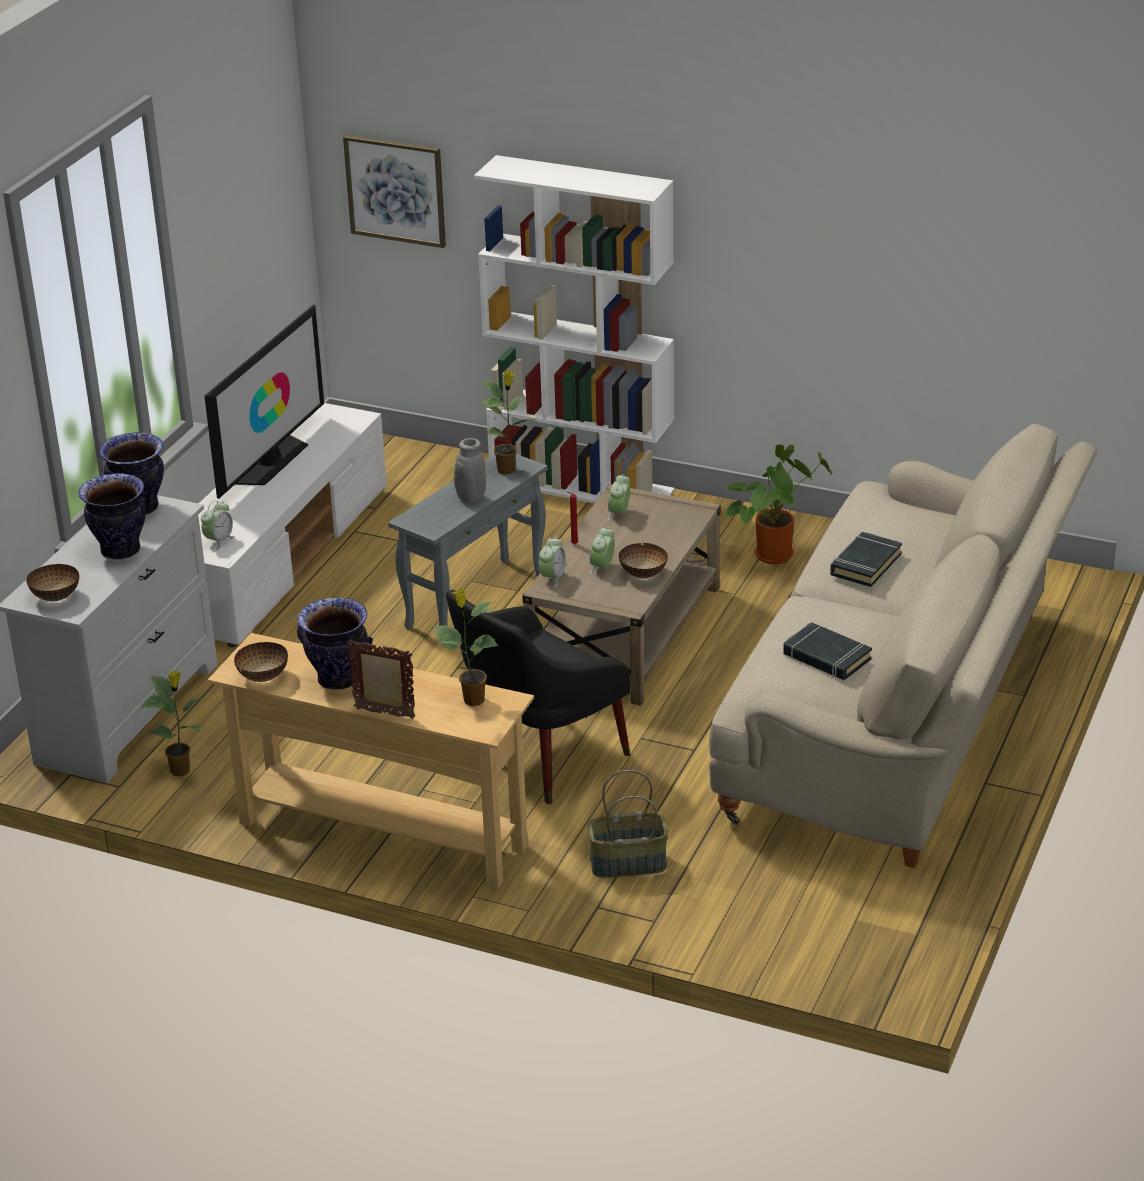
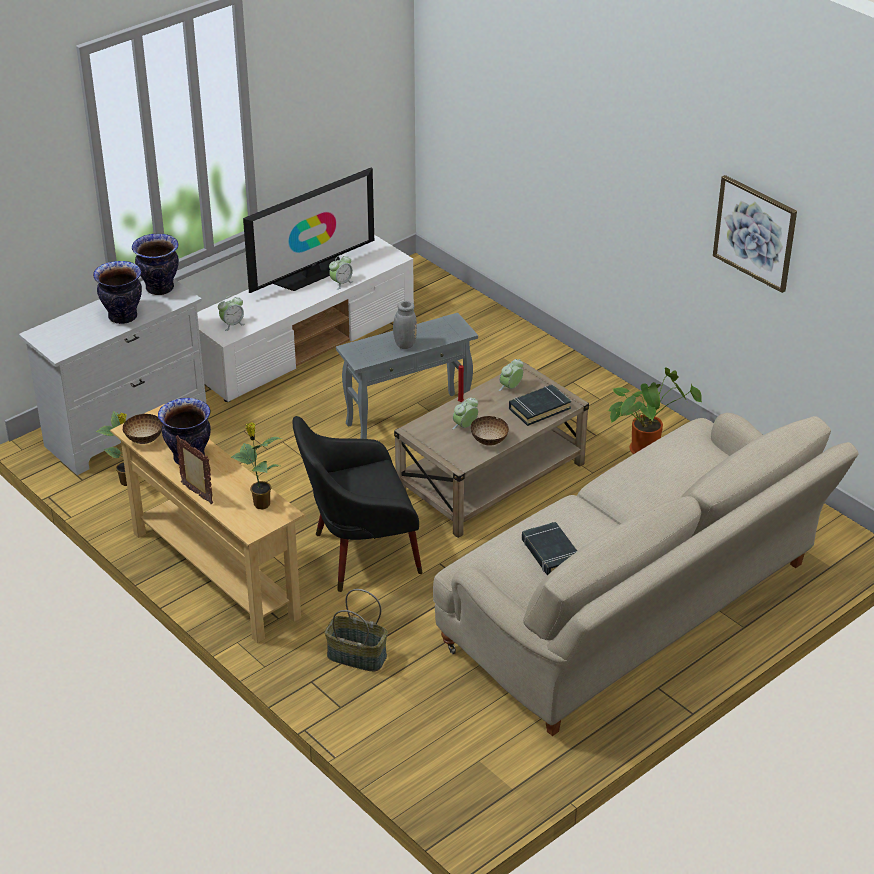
camera: 25 degrees right, 5 degrees up
bowl [26,564,79,601] -> none
picture [343,135,446,248] -> picture moved to [713,175,797,293]
white bookcase [474,155,675,503] -> none
potted plant [476,370,539,475] -> none
alarm clock [539,537,567,588] -> alarm clock moved to [329,255,353,290]
black book [830,532,902,587] -> black book moved to [509,384,571,426]

